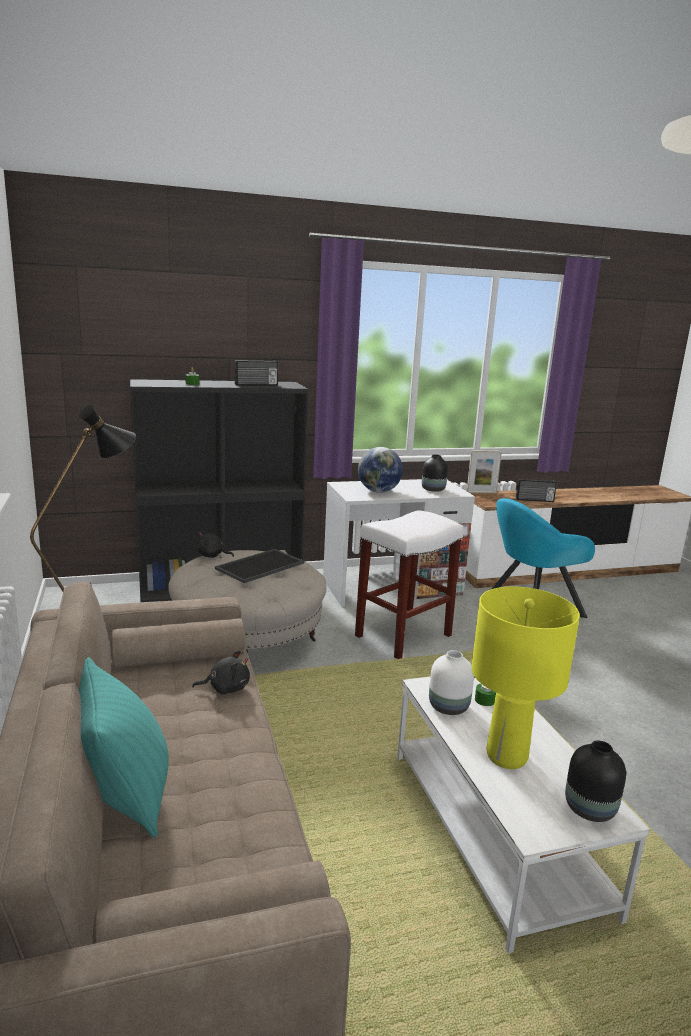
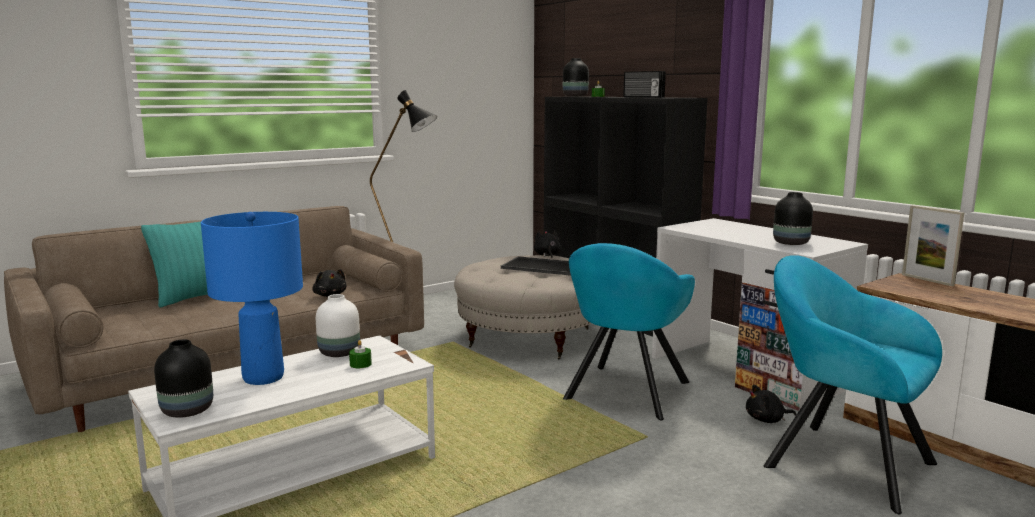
camera: 70 degrees right, 5 degrees down
white stool [355,510,464,659] -> turquoise armchair [563,243,695,420]
globe [358,447,403,493] -> none
yellow table lamp [471,587,580,769] -> blue table lamp [201,212,303,385]
radio [516,478,557,502] -> none
none -> black vase [563,58,589,97]
none -> black plush toy [746,385,796,423]

